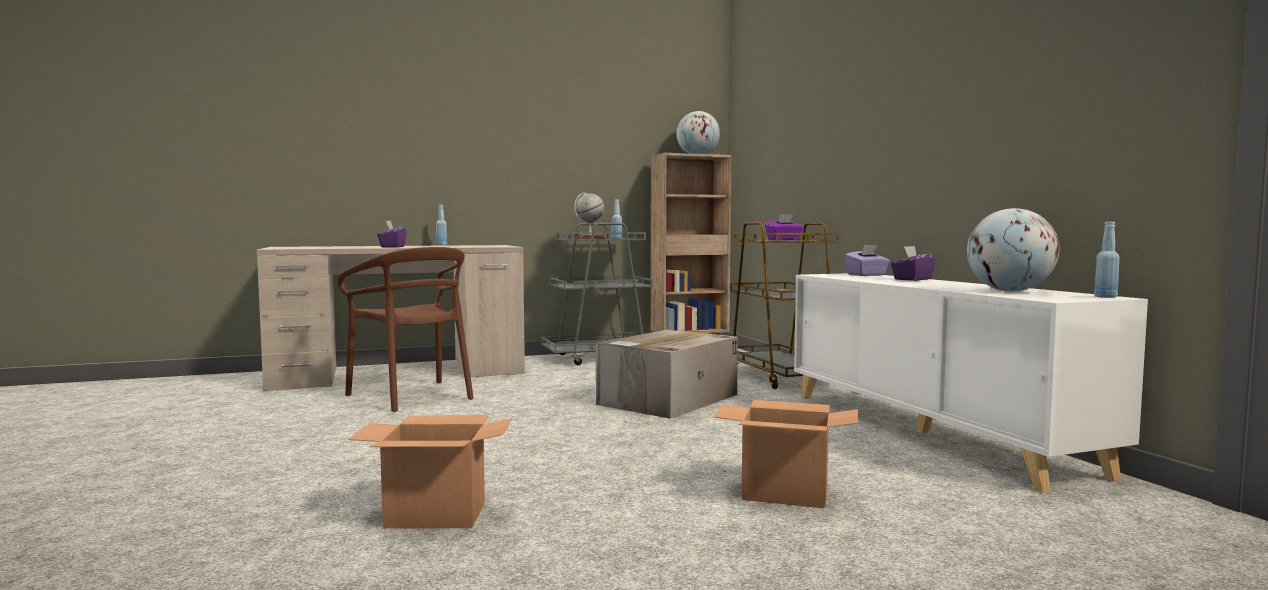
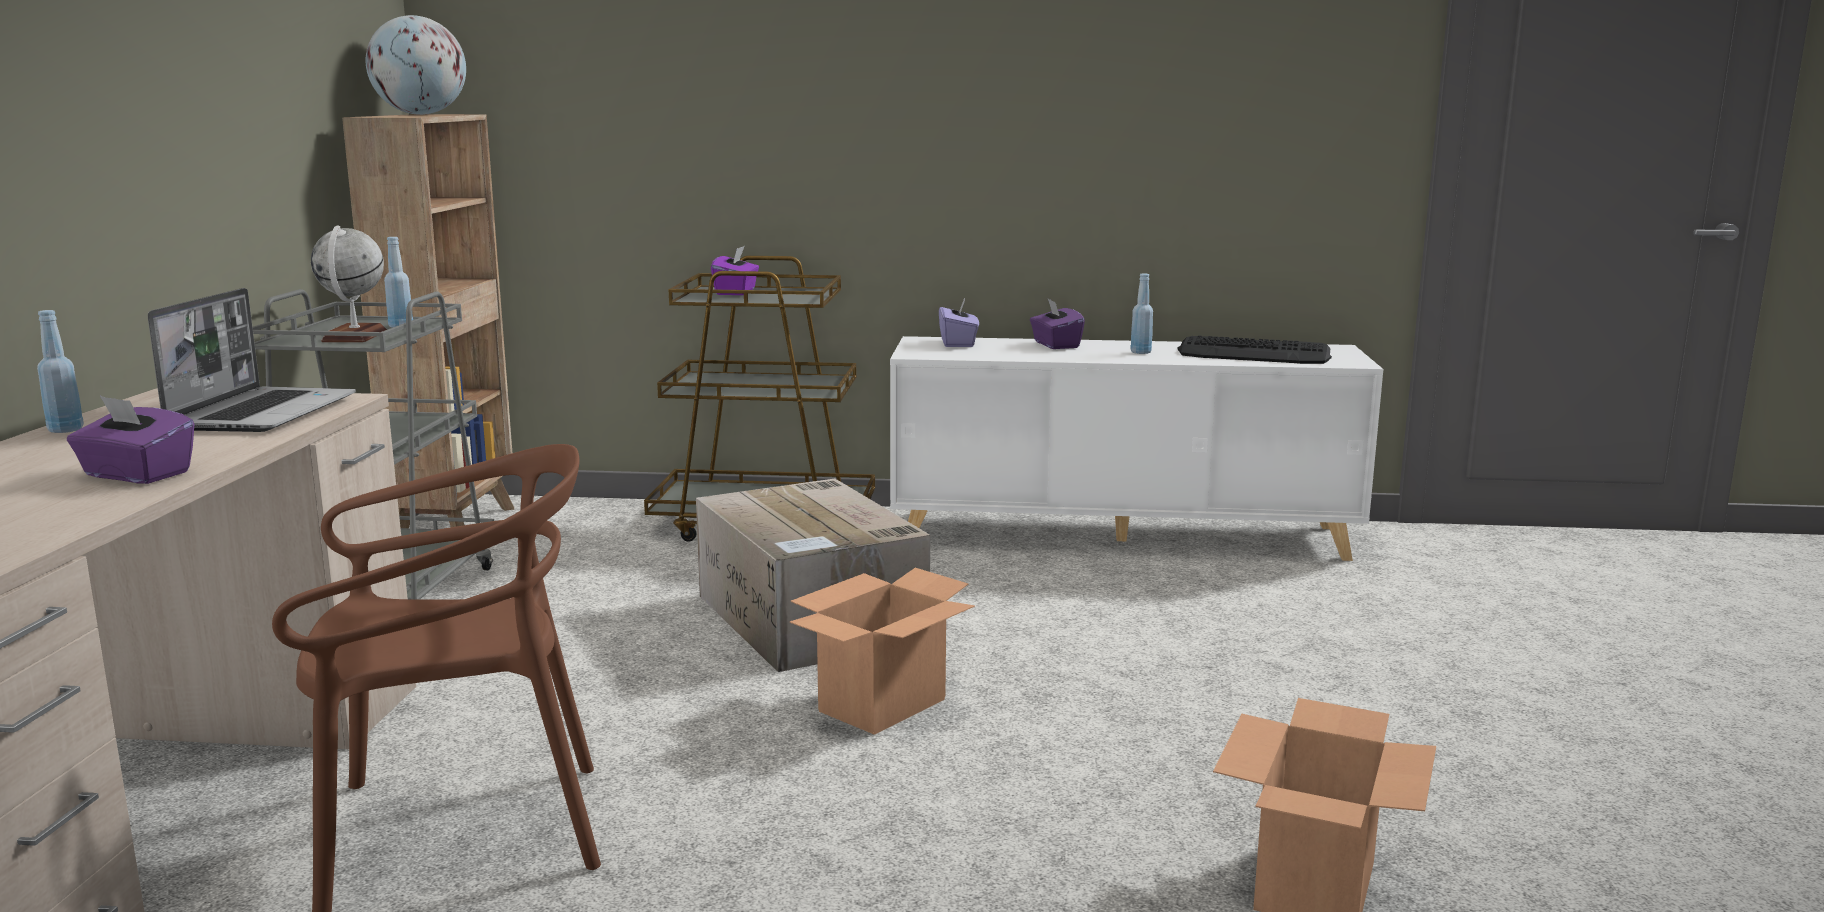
camera: 65 degrees left, 10 degrees up
cardboard box [714,400,858,508] -> cardboard box moved to [789,568,975,735]
globe [967,208,1059,292] -> keyboard [1178,335,1332,364]
blue bottle [1094,222,1120,298] -> blue bottle moved to [1130,273,1153,354]
none -> laptop [148,288,356,432]

